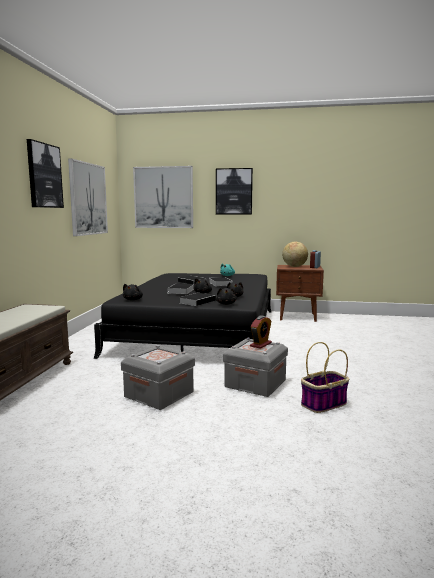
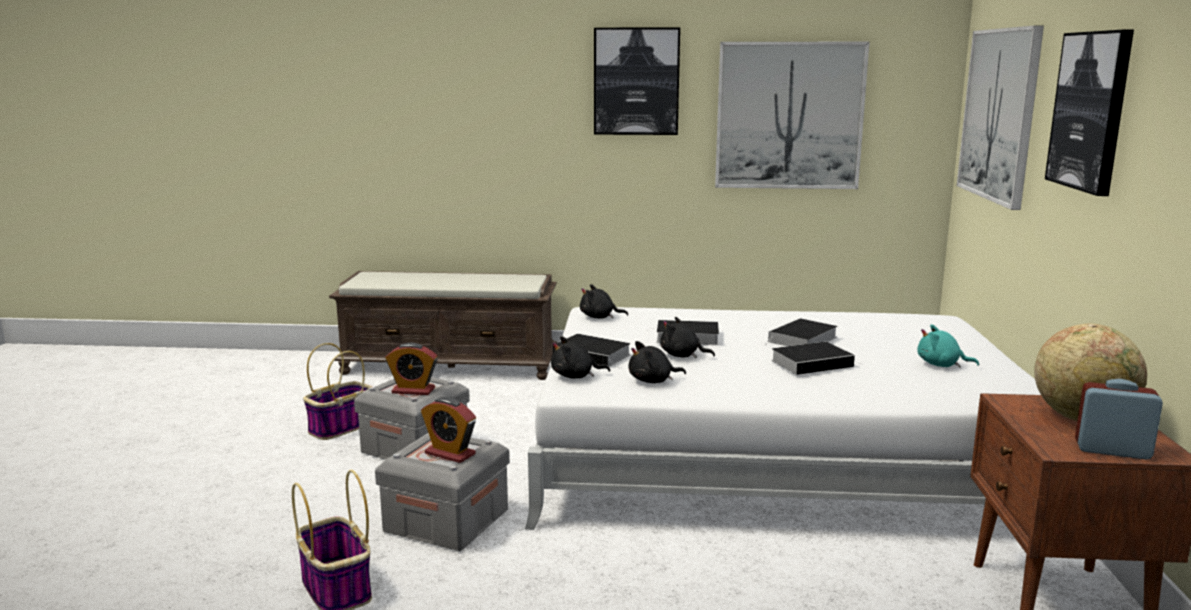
camera: 85 degrees right, 5 degrees up
black bed [94,273,272,359] -> white bed [525,307,1041,530]
none -> basket [303,343,373,440]
none -> alarm clock [386,342,438,395]

